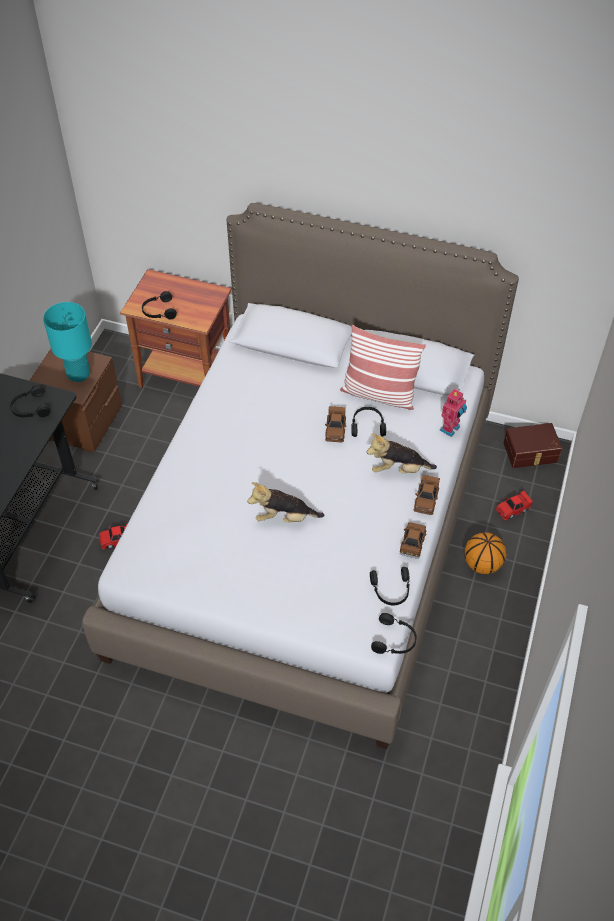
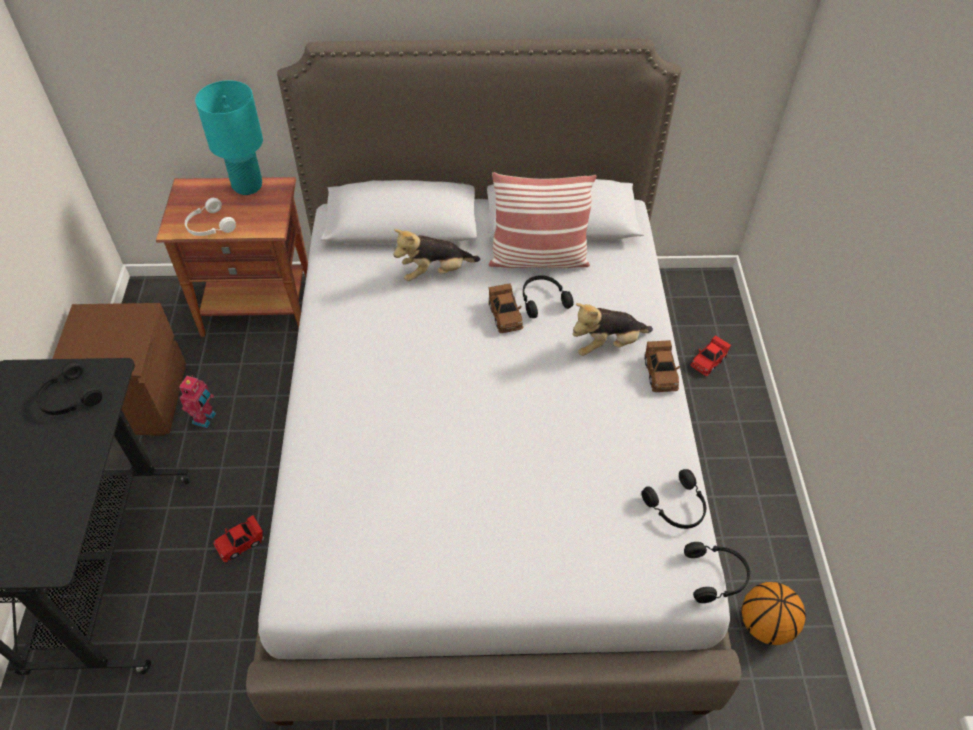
camera: 20 degrees left, 0 degrees up
turquoise table lamp [43,302,92,382] -> turquoise table lamp moved to [195,80,263,195]
black headphones [142,291,177,319] -> white headphones [185,198,236,236]
plush toy [248,482,324,523] -> plush toy moved to [393,229,480,281]
brown toy car [400,522,426,559] -> none
toy robot [440,389,467,437] -> toy robot moved to [179,375,216,428]
basketball [464,532,507,574] -> basketball moved to [741,582,806,645]
brown storage box [504,423,562,468] -> none

